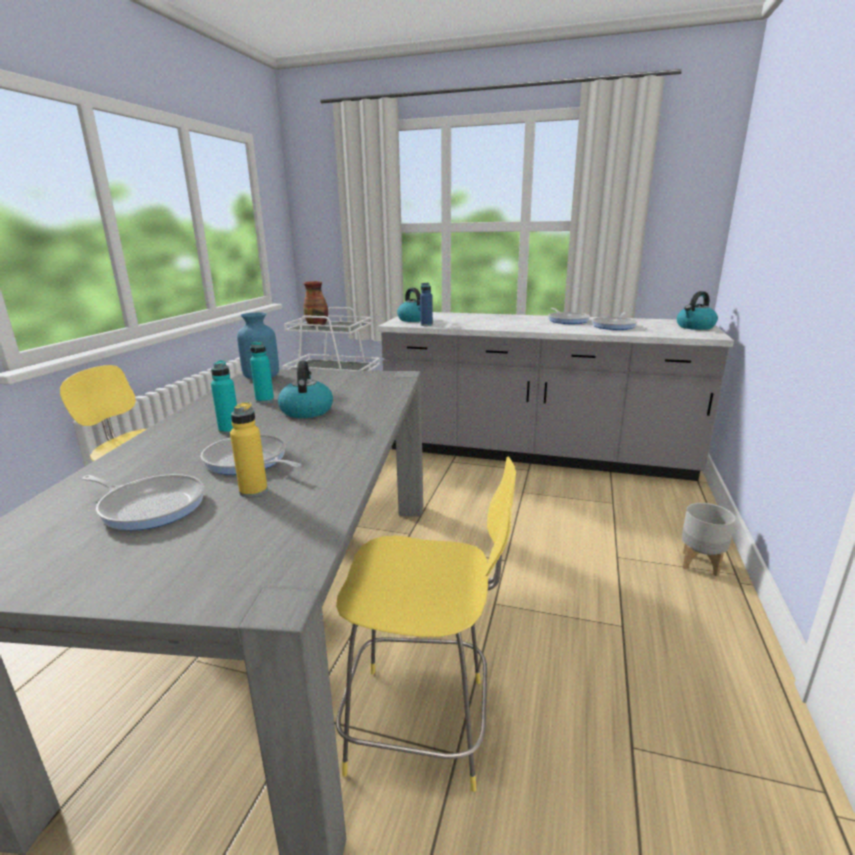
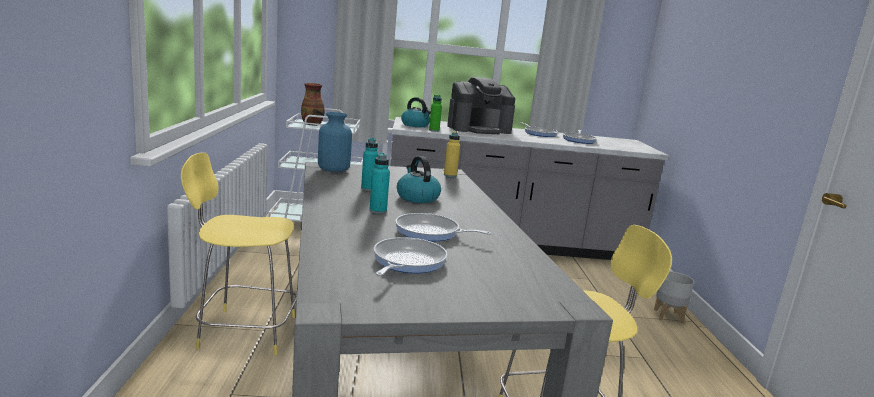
camera: 20 degrees left, 5 degrees down
frying pan [82,474,204,530] -> frying pan turned 75 degrees counterclockwise [374,237,447,276]
yellow bottle [230,402,268,498] -> yellow bottle moved to [444,131,460,177]
blue bottle [420,283,433,326] -> green bottle [429,95,442,132]
kettle [677,291,718,330] -> none
none -> coffee machine [447,77,515,134]

